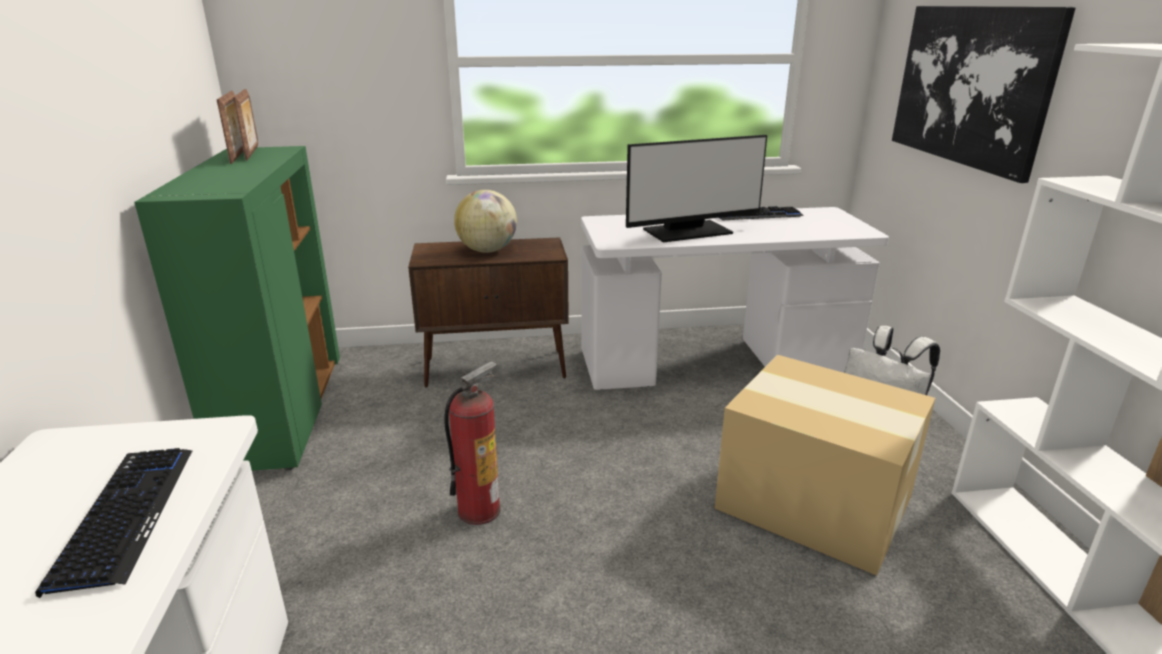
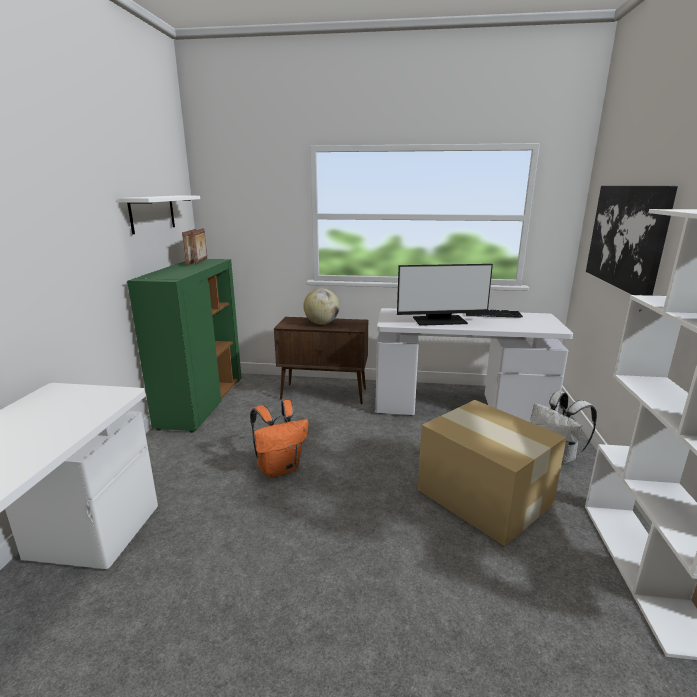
camera: 15 degrees right, 5 degrees down
keyboard [35,448,192,598] -> none
fire extinguisher [444,361,500,525] -> orange backpack [250,400,308,477]
none -> white shelf [119,196,200,234]

